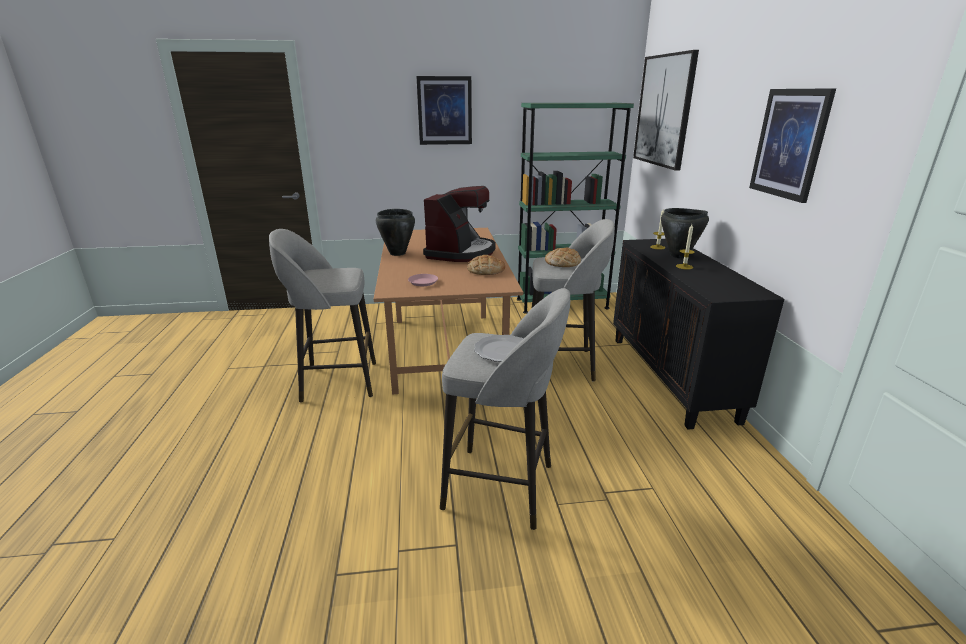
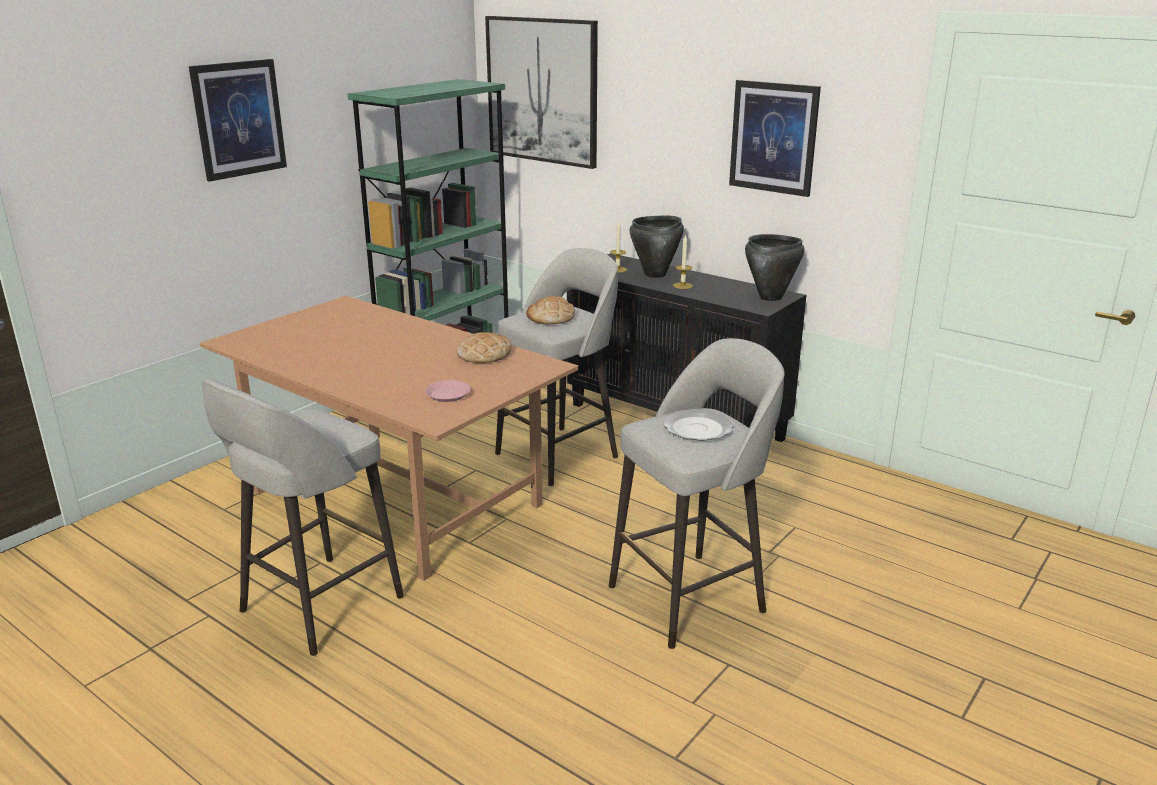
camera: 45 degrees left, 0 degrees up
black cooking pot [376,209,415,256] -> black cooking pot moved to [745,234,805,301]
coffee machine [423,186,496,262] -> none

